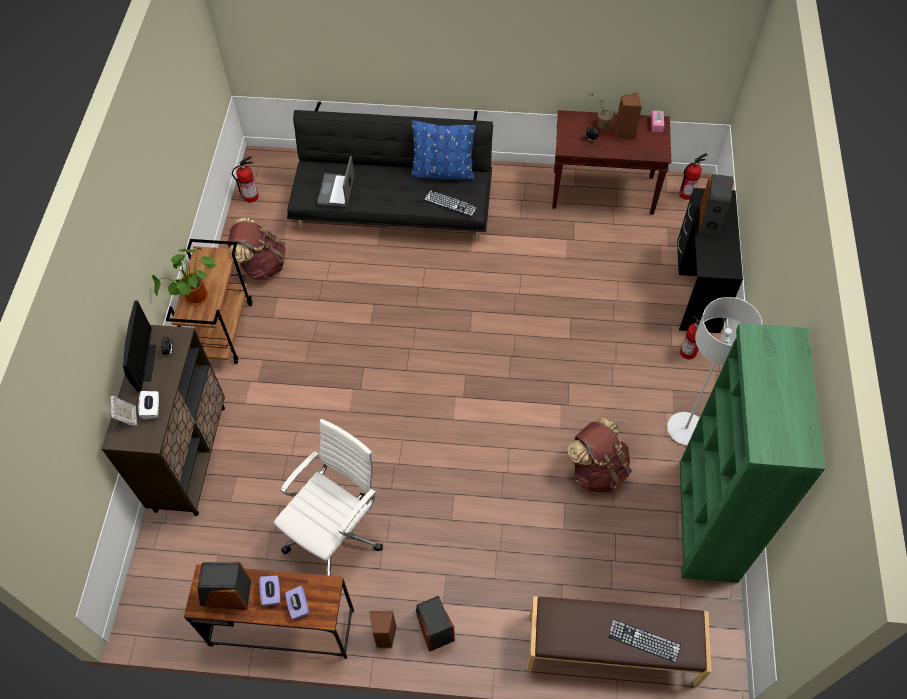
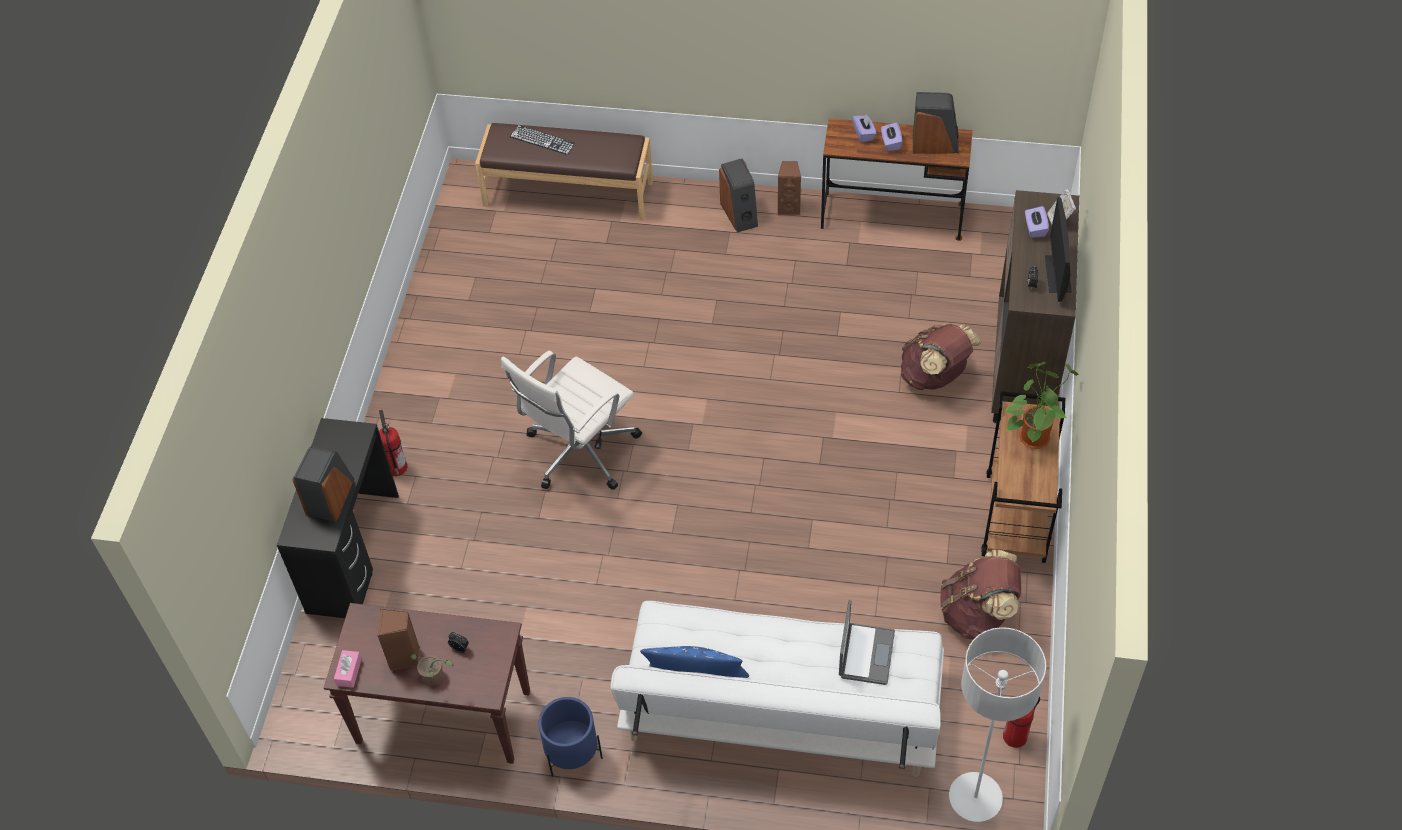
camera: 175 degrees left, 5 degrees down
white tissue box [139,391,159,419] -> purple tissue box [1025,206,1049,238]
white office chair [274,419,382,576] -> white office chair moved to [501,351,642,490]
black sofa [287,101,493,240] -> white sofa [611,601,944,777]
keyboard [424,190,477,217] -> none
brown backpack [567,417,632,493] -> brown backpack moved to [901,324,982,390]
grey floor lamp [667,297,763,445] -> grey floor lamp moved to [949,627,1046,822]
fire extinguisher [679,153,707,200] -> none
green bookcase [680,323,825,583] -> none
none -> blue planter [538,697,603,777]

